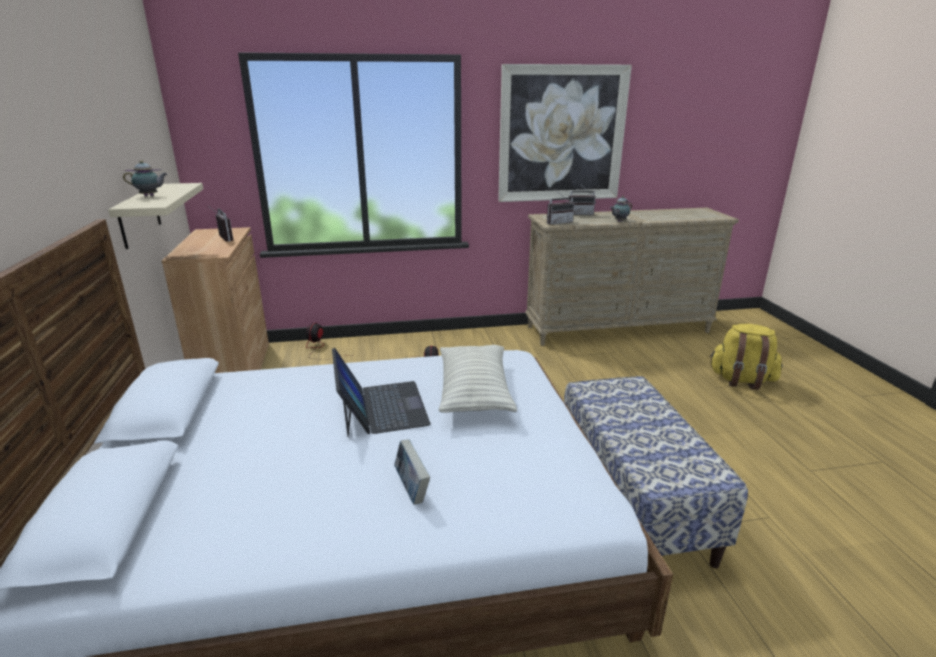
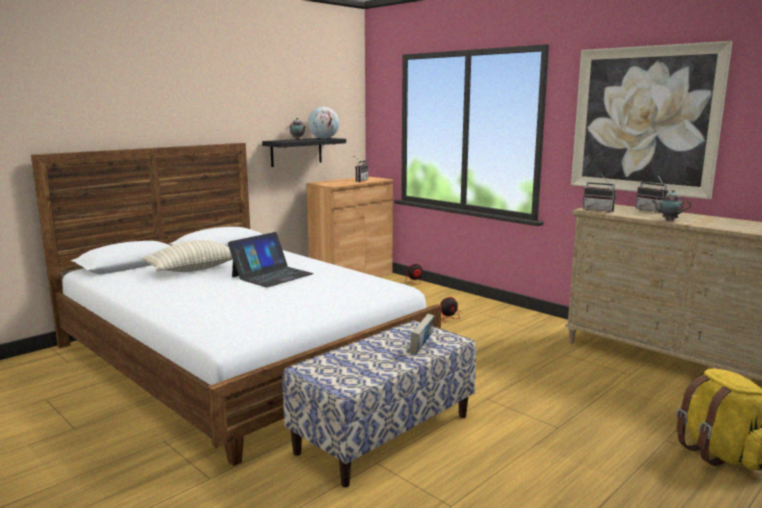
camera: 55 degrees right, 10 degrees down
beige shelf [108,183,203,249] -> black shelf [262,138,346,167]
book [394,439,430,505] -> book moved to [410,314,434,355]
pillow [439,345,517,413] -> pillow moved to [142,240,233,272]
none -> globe [308,107,339,139]

